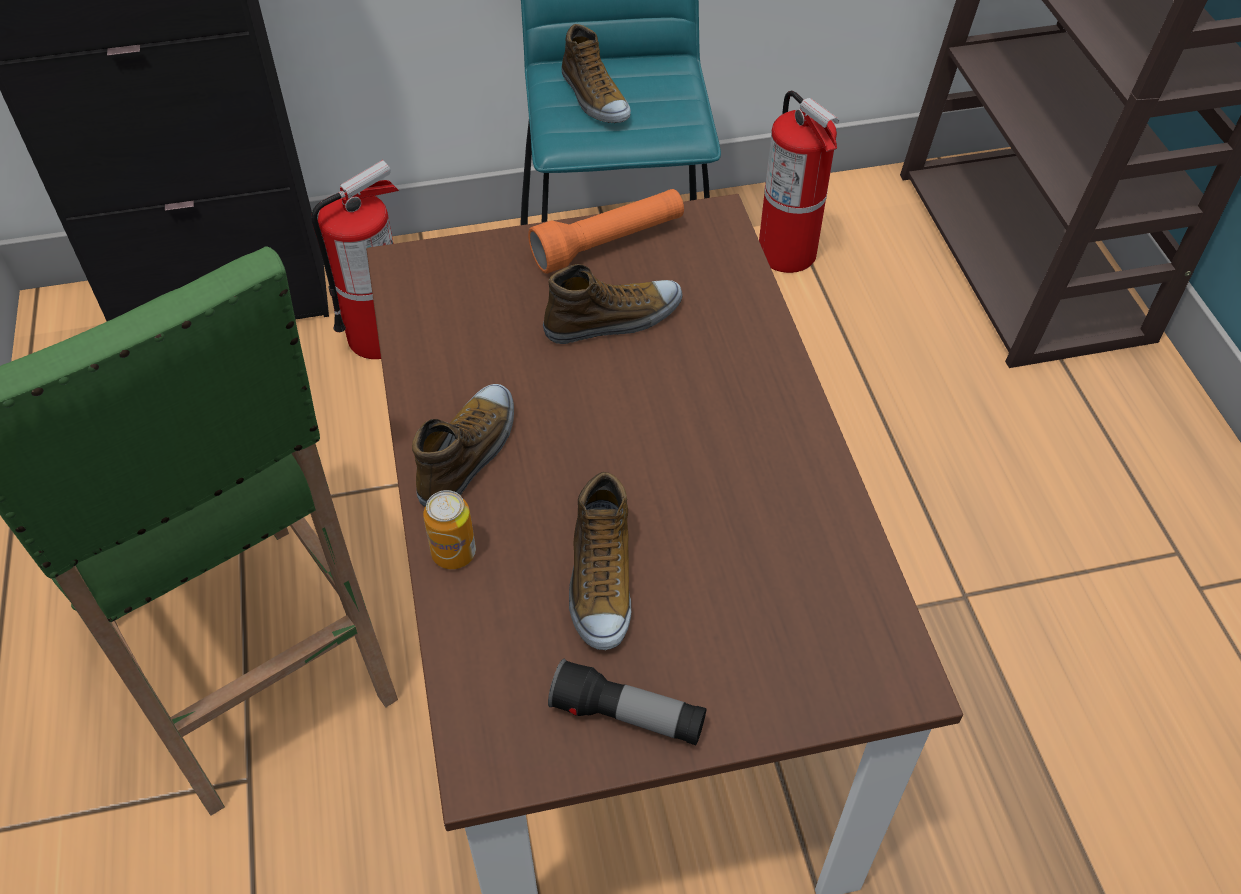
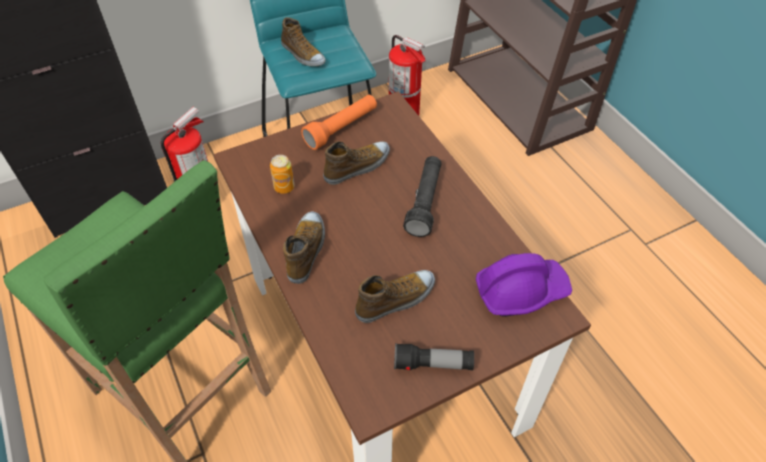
camera: 15 degrees left, 0 degrees up
can [423,490,476,569] -> can moved to [270,155,295,194]
shoe [569,472,631,650] -> shoe turned 105 degrees counterclockwise [355,270,435,323]
none -> black flashlight [403,156,441,237]
none -> purple hard hat [476,253,572,317]

